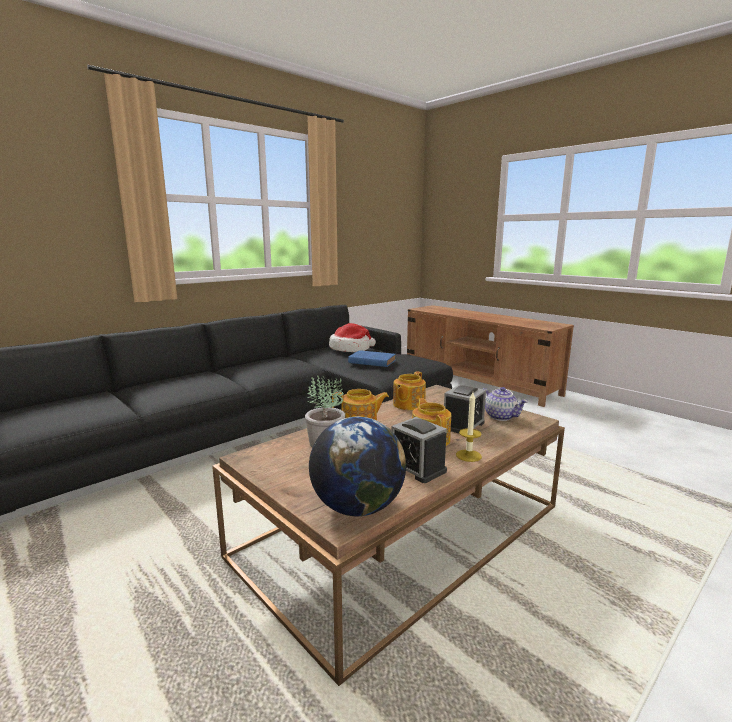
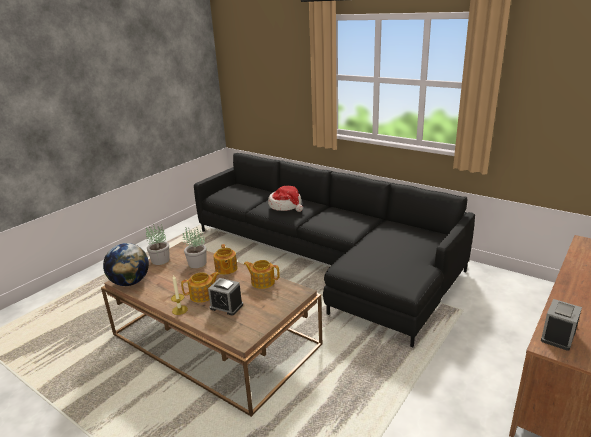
camera: 80 degrees right, 10 degrees up
hat [329,323,376,352] -> hat moved to [268,186,303,212]
blue book [348,350,396,367] -> none
alarm clock [391,417,447,483] -> alarm clock moved to [541,299,582,351]
teapot [483,387,528,421] -> none
none -> potted plant [146,224,170,265]

